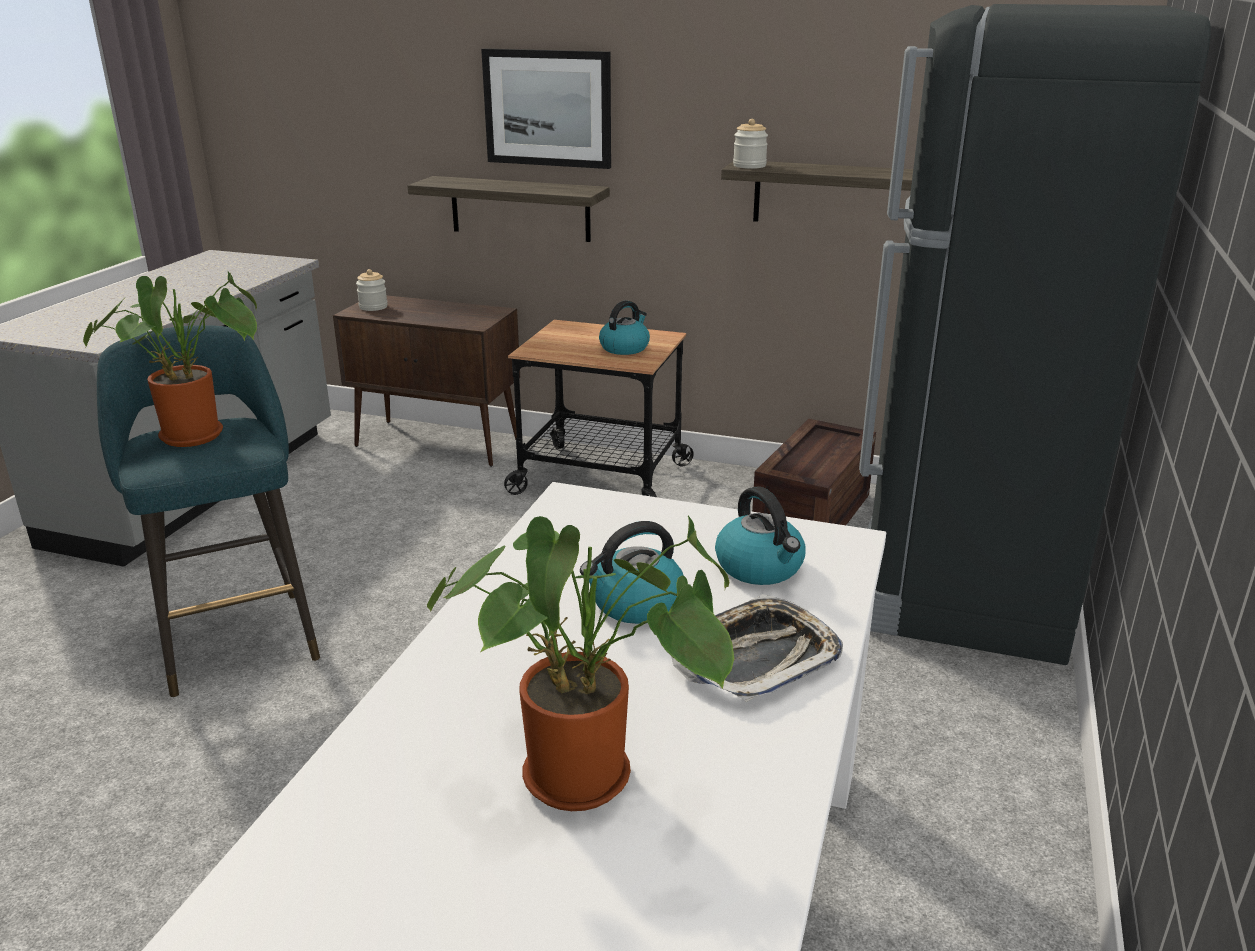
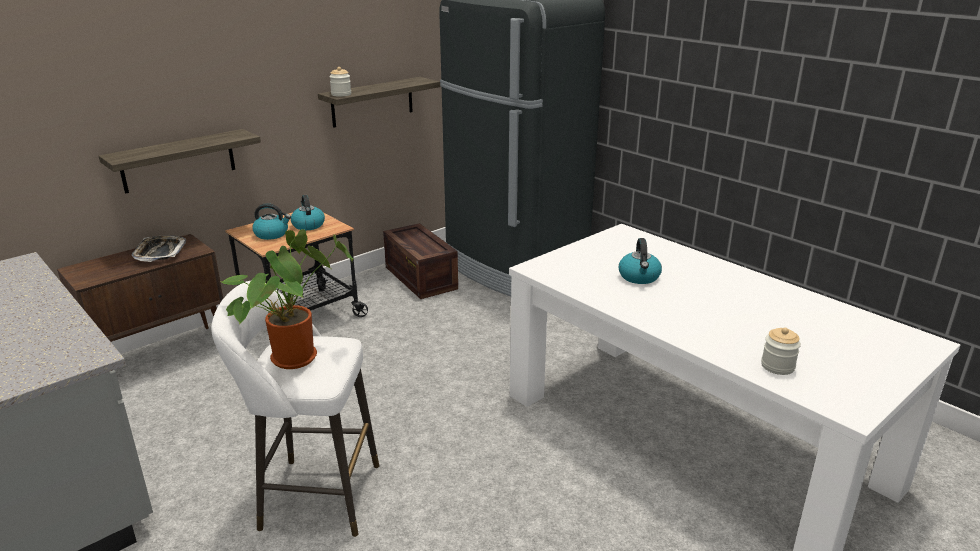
camera: 60 degrees left, 0 degrees up
turquoise stool [97,325,320,697] -> white stool [211,281,379,537]
jar [356,269,388,311] -> jar moved to [761,328,801,375]
potted plant [427,515,734,811] -> none
picture [481,48,611,169] -> none
tray [671,594,843,702] -> tray moved to [132,236,186,262]
kettle [715,487,806,585] -> kettle moved to [252,203,291,240]

